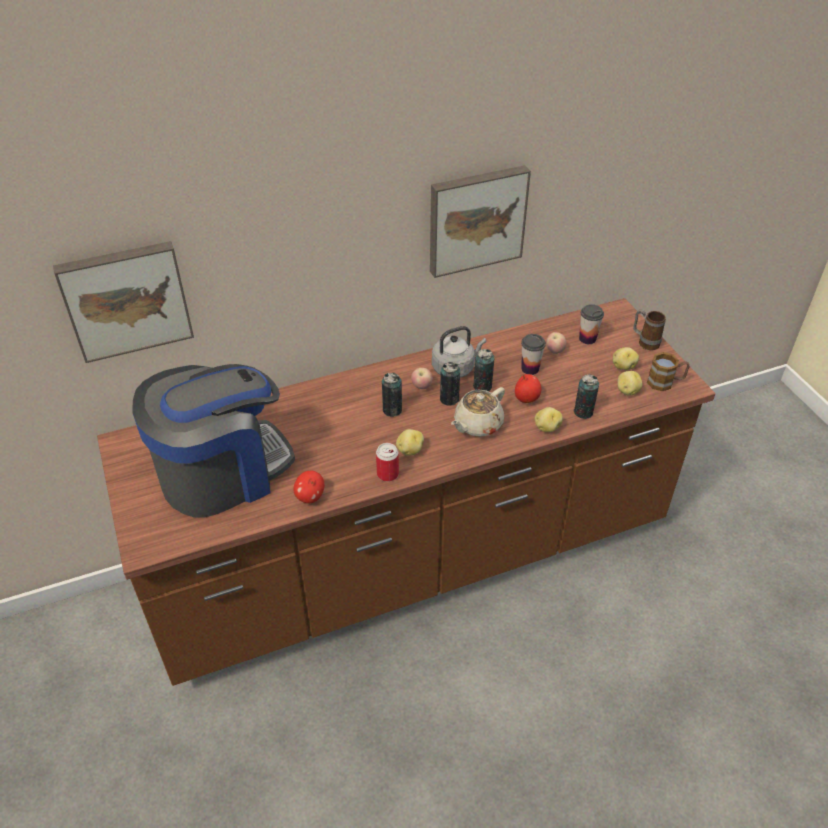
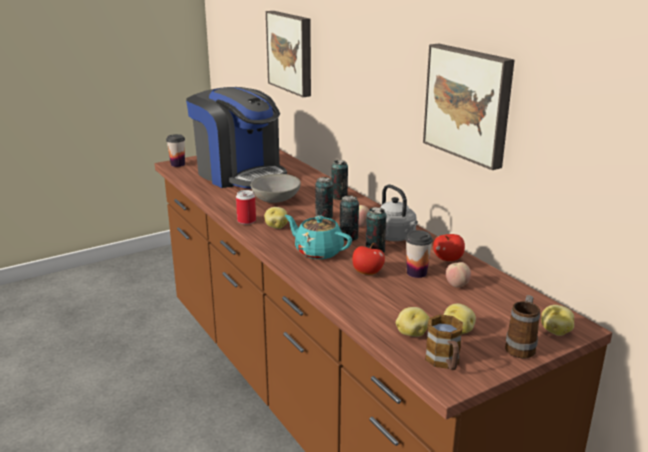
camera: 80 degrees right, 20 degrees down
apple [294,471,324,504] -> apple moved to [433,234,465,261]
beige teapot [451,387,505,437] -> turquoise teapot [285,215,352,259]
potato [535,407,563,432] -> potato moved to [541,305,574,336]
can [574,374,599,419] -> can moved to [331,160,348,200]
cup [579,304,604,344] -> cup moved to [166,134,185,167]
none -> grey bowl [251,174,301,203]

